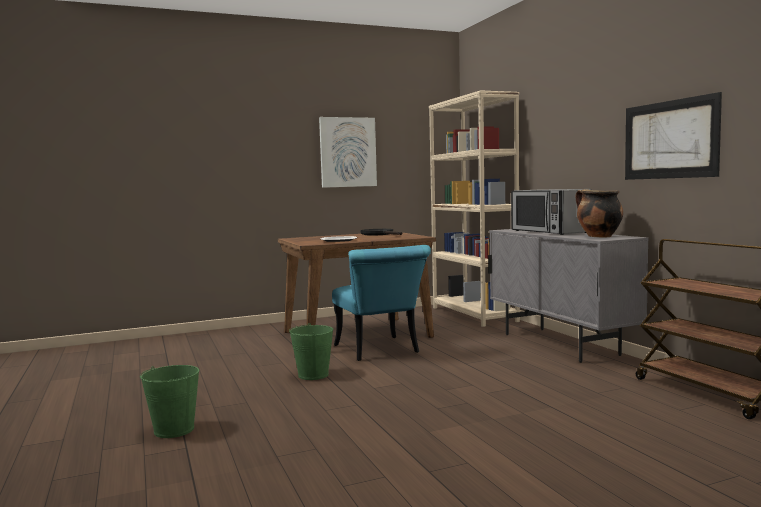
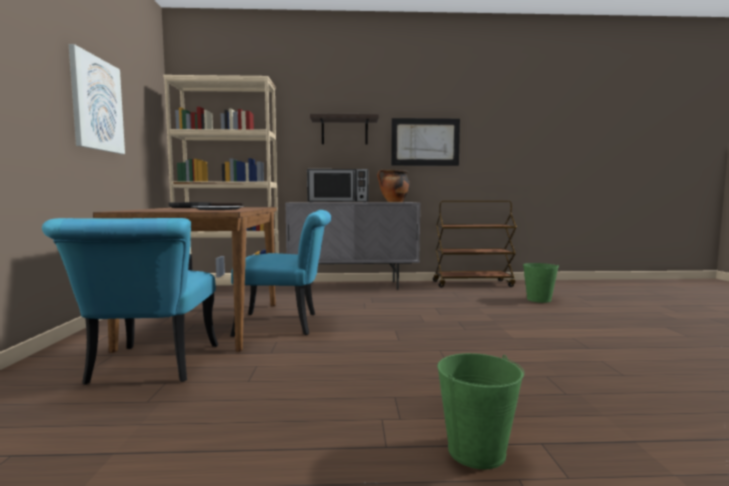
camera: 70 degrees left, 0 degrees up
green bucket [289,323,333,380] -> green bucket moved to [523,263,559,303]
none -> turquoise chair [42,218,218,385]
none -> shelf [310,114,379,145]

